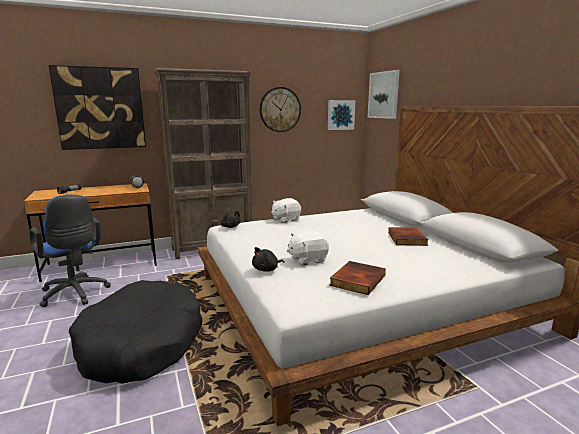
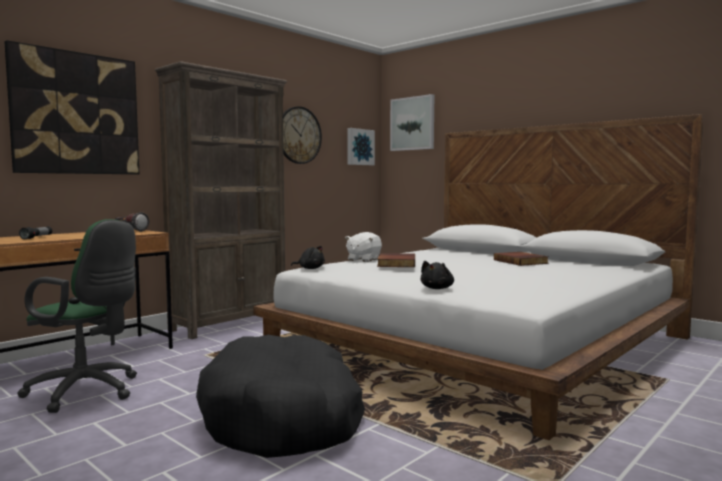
camera: 25 degrees left, 10 degrees down
blue office chair [29,195,111,307] -> green office chair [17,219,137,413]
white plush toy [287,231,329,266] -> none
book [329,261,386,295] -> book moved to [377,253,415,267]

